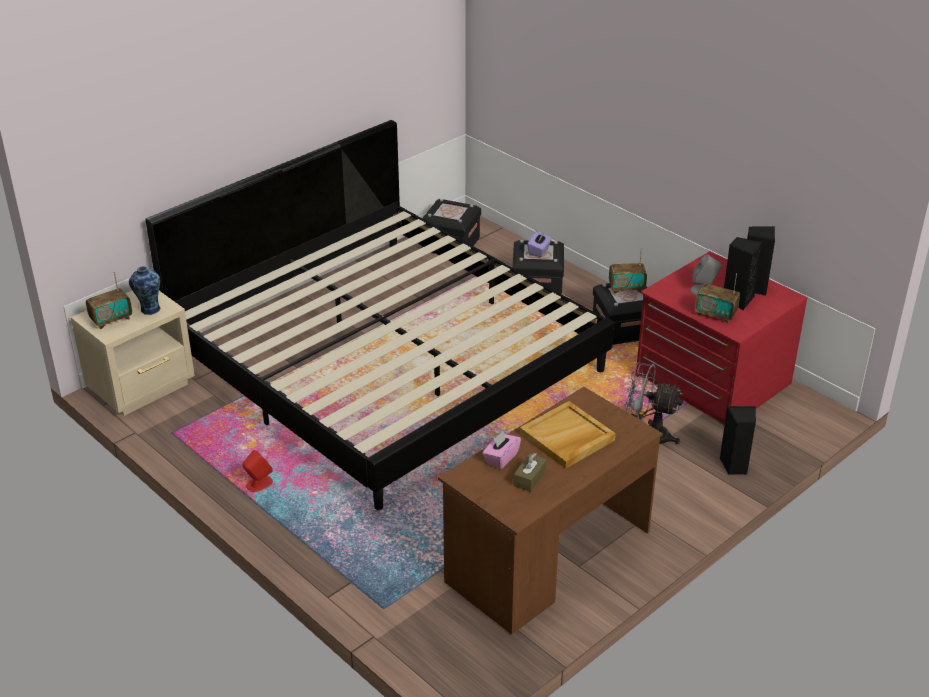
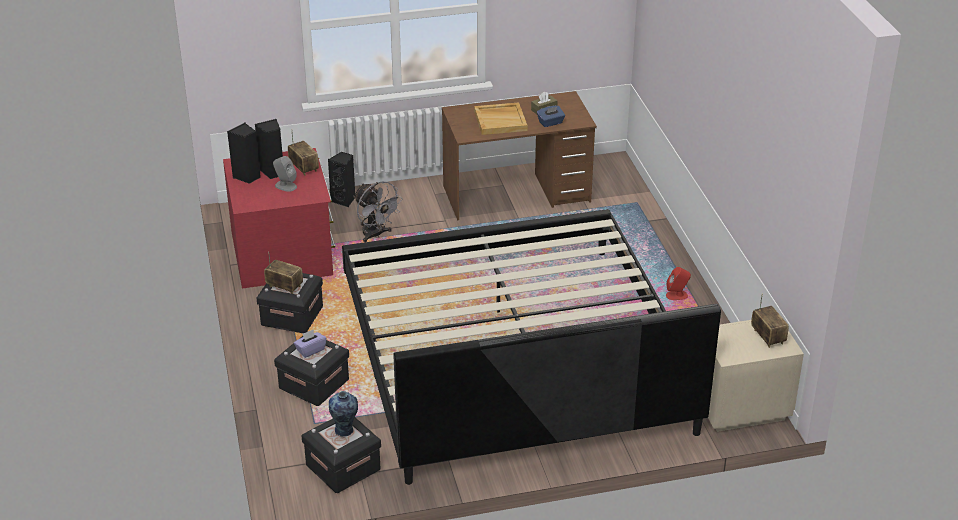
camera: 150 degrees left, 0 degrees up
radio [86,272,132,329] -> radio turned 75 degrees clockwise [751,294,789,348]
vase [129,266,161,315] -> vase moved to [329,391,358,437]
pink tissue box [482,431,521,469] -> blue tissue box [537,106,565,127]

